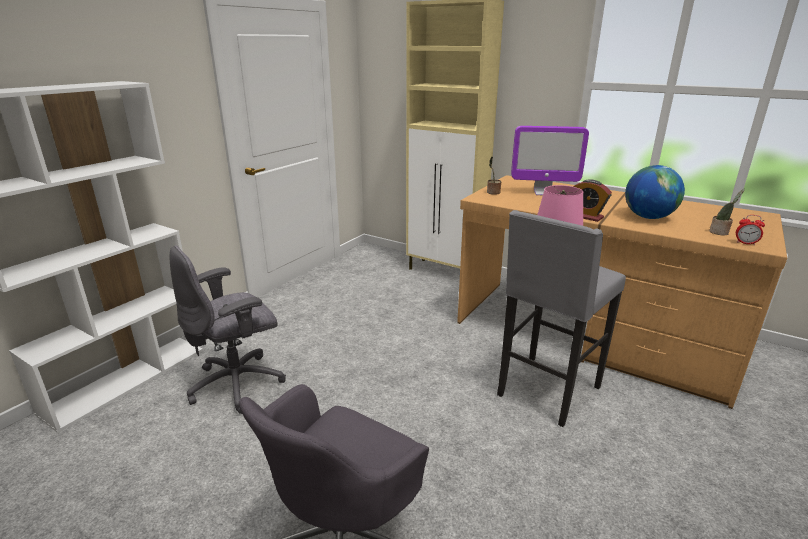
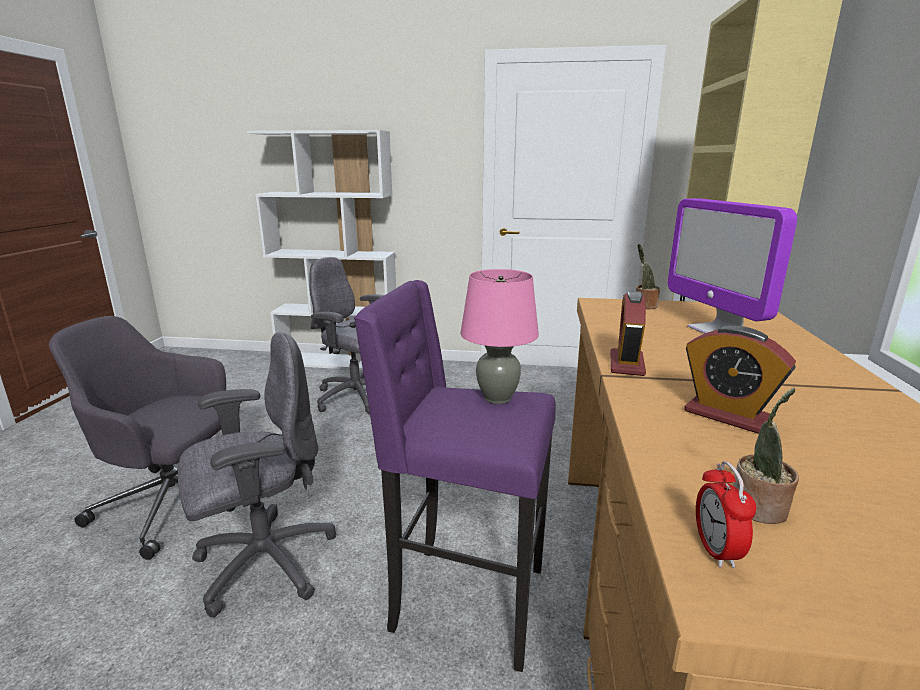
camera: 65 degrees right, 5 degrees down
grey stool [497,210,626,427] -> purple stool [354,280,556,672]
globe [625,165,685,219] -> alarm clock [684,326,796,434]
none -> grey office chair [178,332,336,618]

